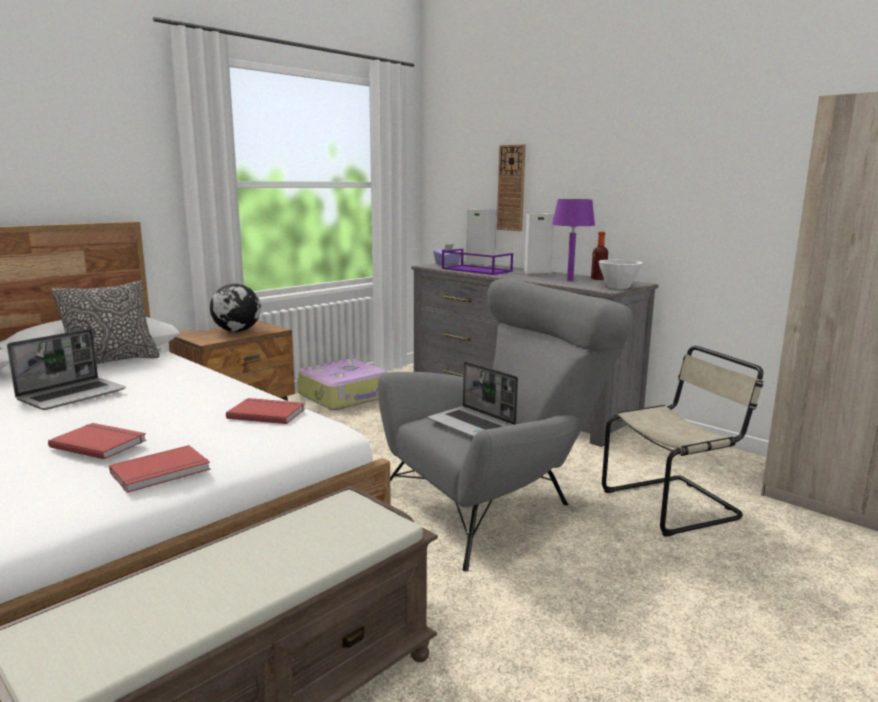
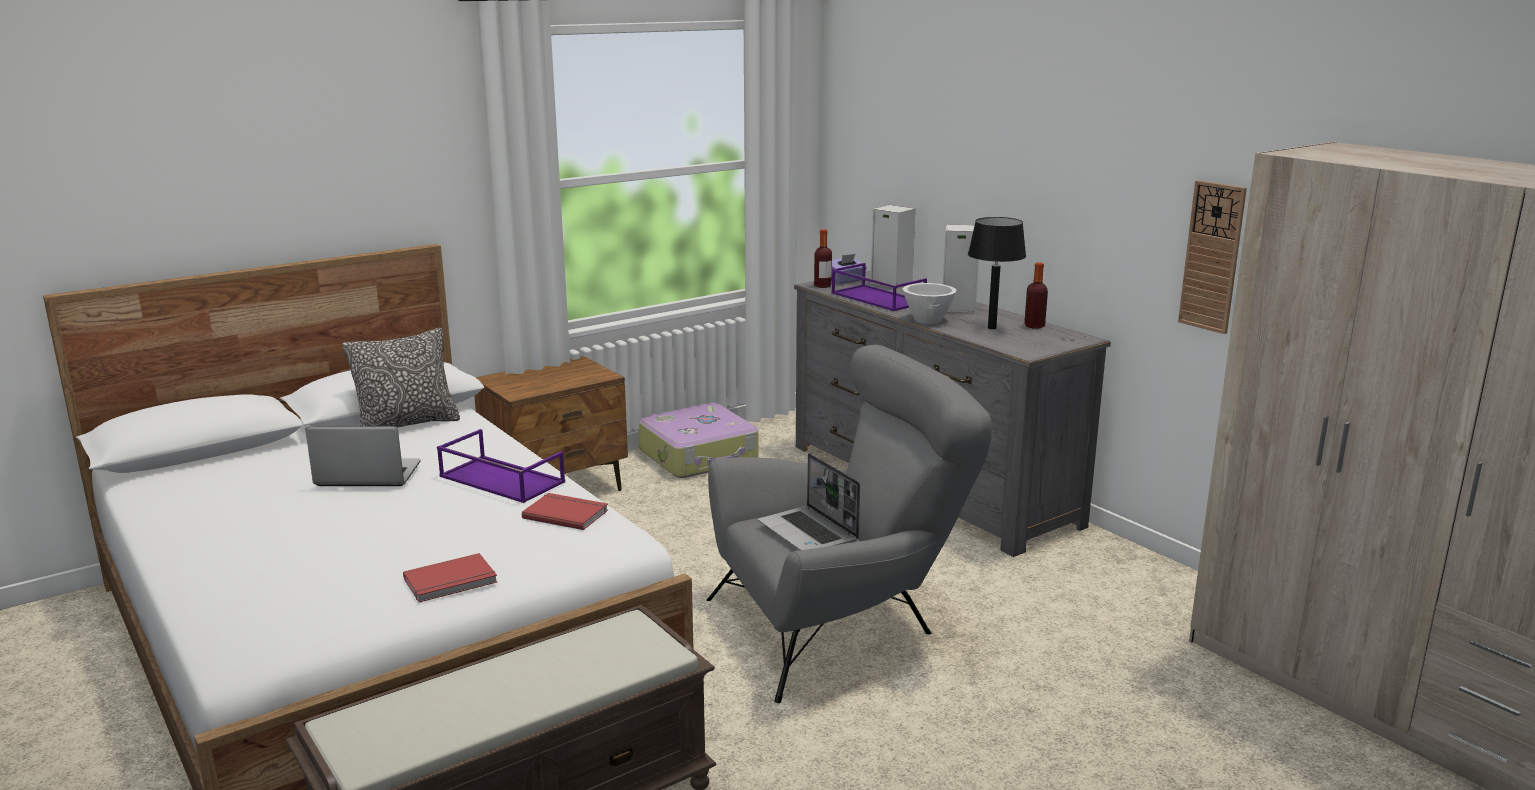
camera: 10 degrees right, 5 degrees up
laptop [7,329,126,410] -> laptop turned 135 degrees counterclockwise [305,426,421,486]
red book [48,423,146,459] -> none
globe [210,284,261,332] -> none
wall clock [497,144,526,231] -> wall clock moved to [1178,180,1247,334]
purple table lamp [552,199,595,281] -> black table lamp [968,217,1026,329]
white bowl [598,260,643,289] -> white bowl moved to [903,283,956,324]
beige chair [602,346,764,537] -> none
none -> purple tray [437,429,565,503]
none -> bottle [814,229,832,288]

